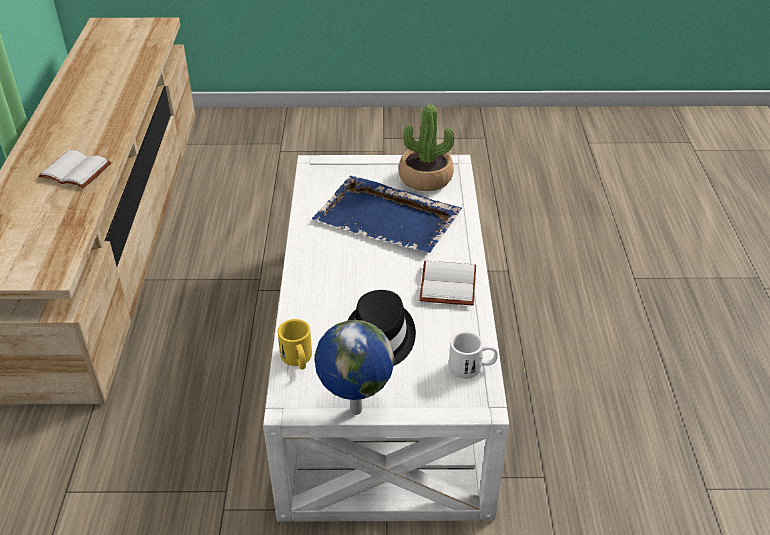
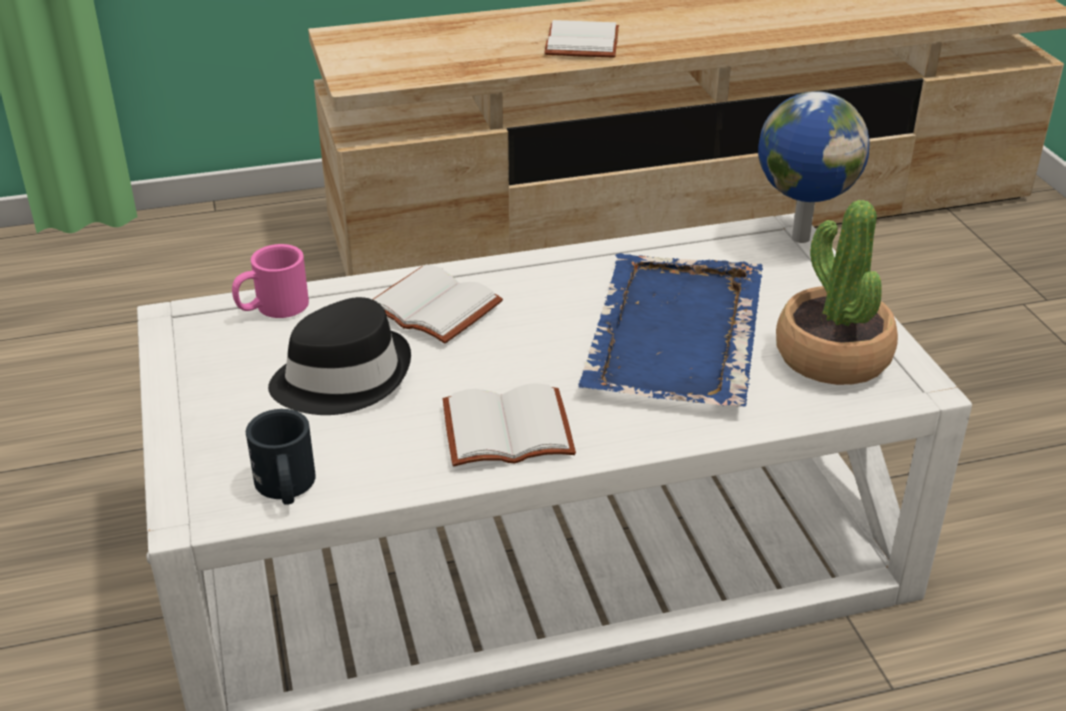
camera: 75 degrees right, 5 degrees down
yellow mug [278,319,312,370] -> pink mug [232,244,309,318]
globe [315,320,394,415] -> globe moved to [758,91,869,243]
white mug [449,331,498,379] -> black mug [246,409,316,505]
none -> white book [372,264,503,343]

